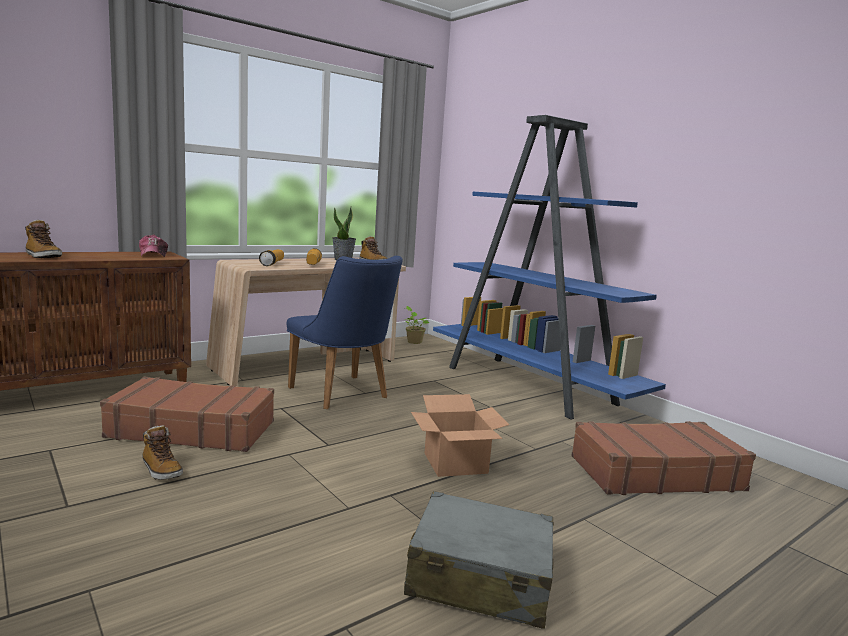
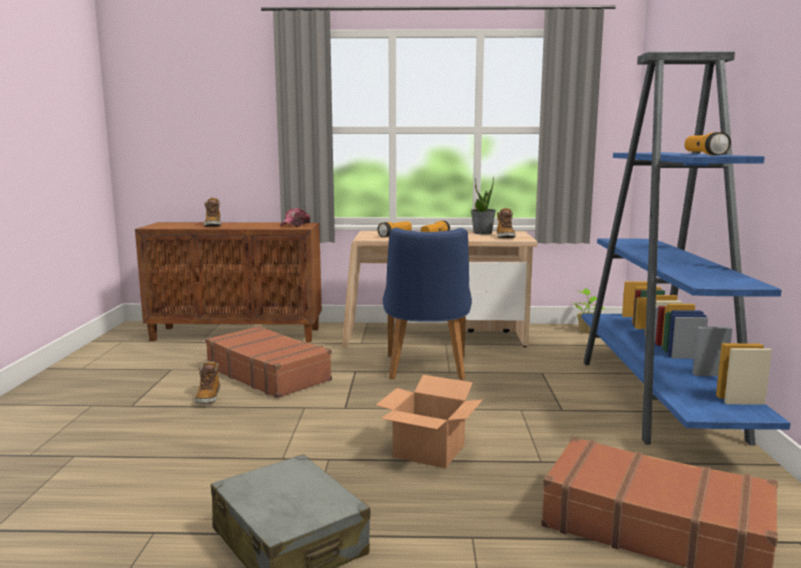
camera: 40 degrees right, 0 degrees up
none -> flashlight [685,132,731,155]

